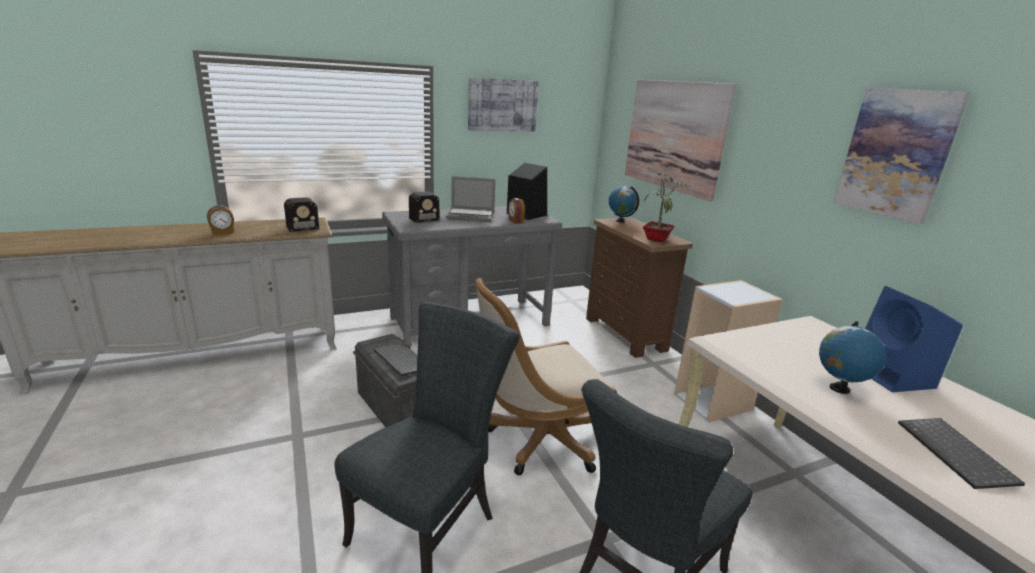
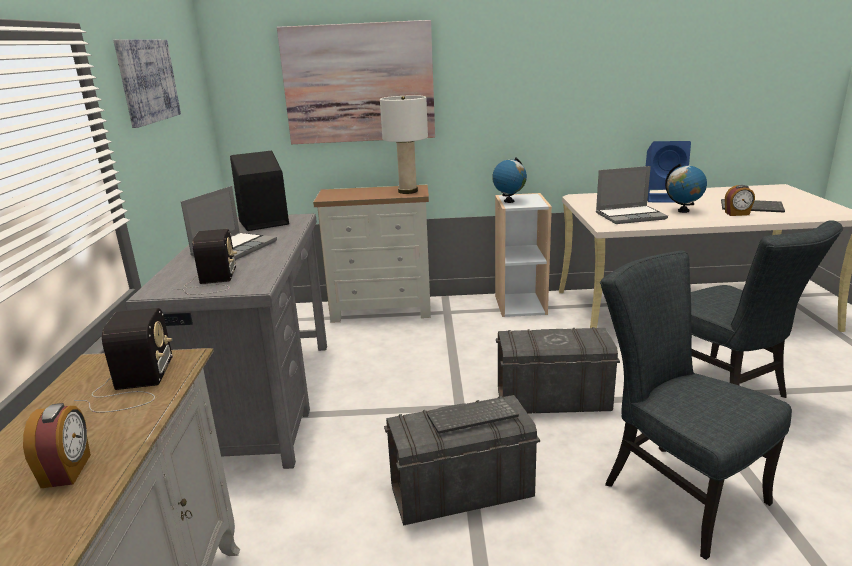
camera: 65 degrees left, 0 degrees up
office chair [475,278,617,475] -> grey storage box [496,327,620,413]
alarm clock [508,198,525,224] -> alarm clock moved to [725,185,755,216]
brown dresser [586,217,693,358] -> white dresser [313,185,431,323]
globe [609,186,639,223] -> globe moved to [492,157,527,203]
potted plant [643,170,689,242] -> white table lamp [380,95,428,194]
picture [834,88,970,224] -> none
none -> laptop [596,166,668,224]

